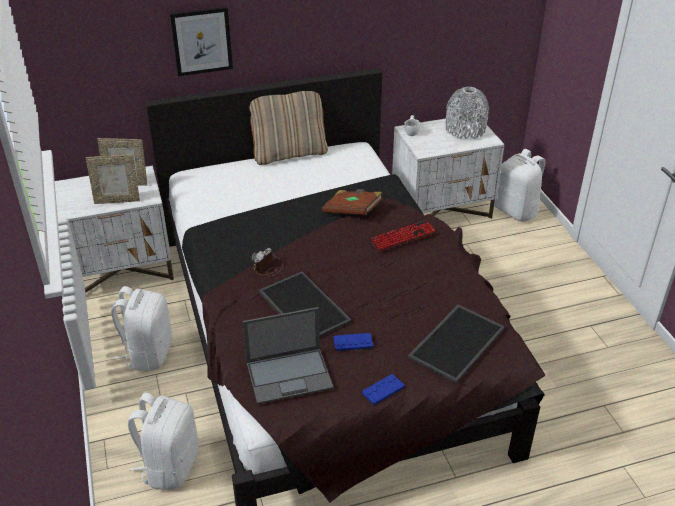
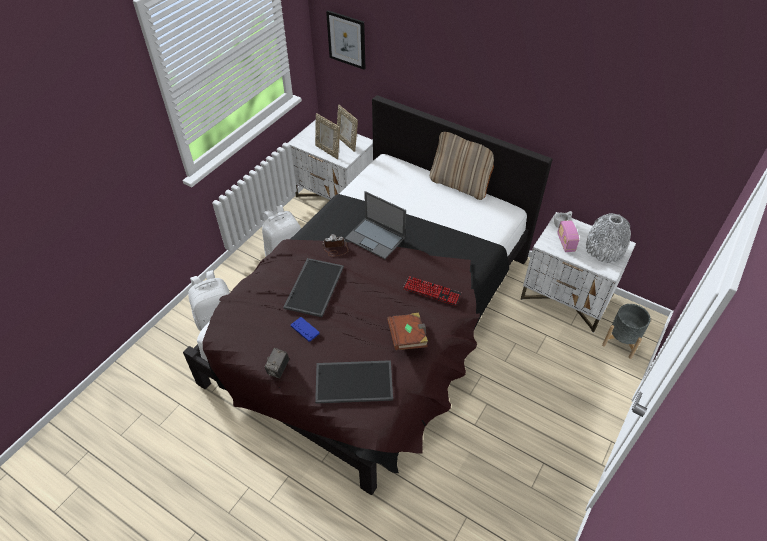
camera: 50 degrees right, 10 degrees up
picture [170,7,233,76] -> picture moved to [326,10,365,70]
laptop [243,307,334,404] -> laptop moved to [345,191,406,259]
brown book [322,189,383,215] -> brown book moved to [387,312,428,350]
blue game controller [362,374,404,405] -> camera [264,348,289,378]
white backpack [494,149,545,222] -> grey planter [602,304,651,359]
none -> radio [557,220,579,252]

